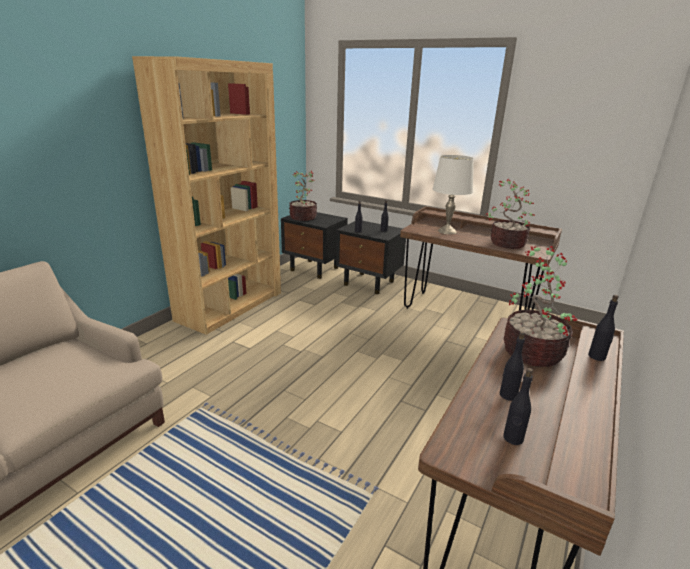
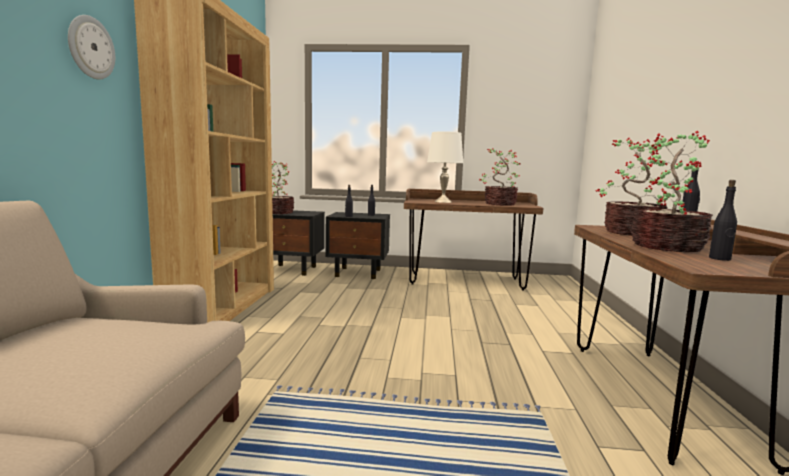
camera: 25 degrees left, 15 degrees down
black bottle [500,331,525,401] -> potted plant [631,131,713,252]
none -> wall clock [68,15,115,79]

